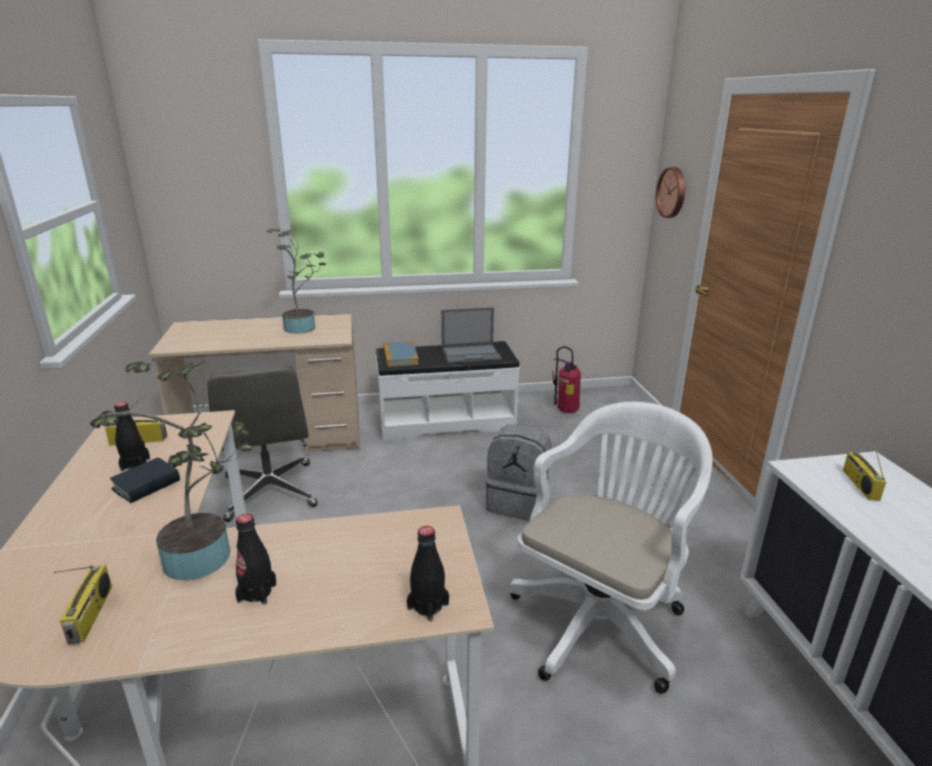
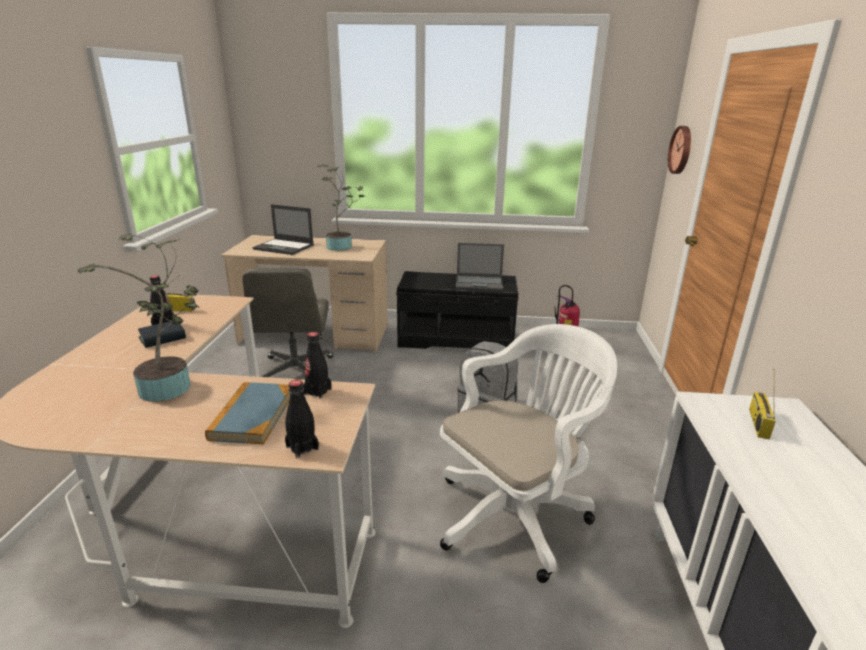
camera: 15 degrees right, 0 degrees up
radio [54,565,112,645] -> none
black bottle [235,514,277,605] -> black bottle moved to [303,332,332,399]
white bench [376,341,520,441] -> black bench [396,271,518,349]
book [383,341,419,367] -> book moved to [205,382,290,444]
none -> laptop [253,204,314,255]

